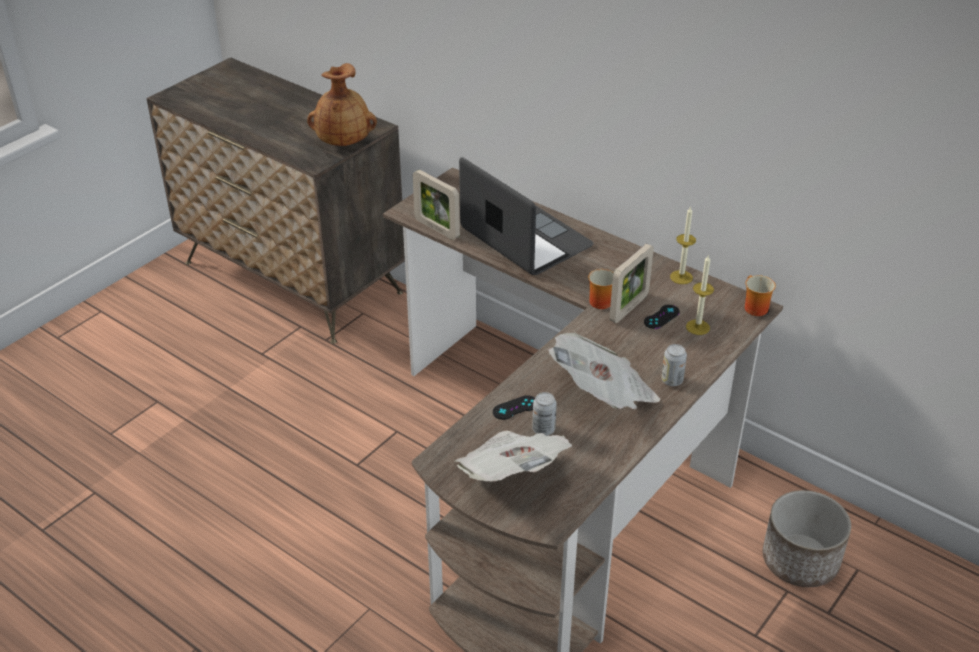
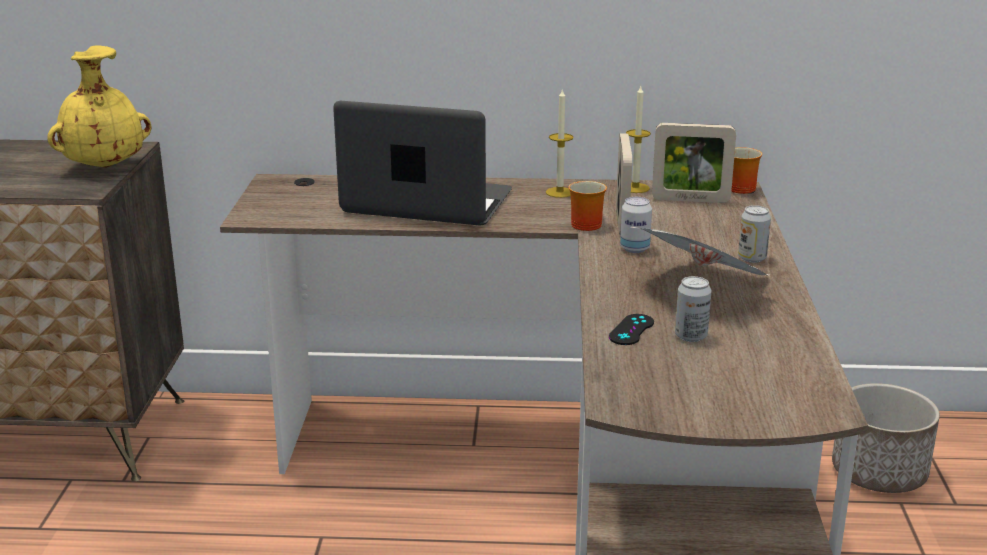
camera: 35 degrees left, 15 degrees down
brown vase [307,63,377,146] -> yellow vase [47,45,152,168]
picture frame [413,170,460,240] -> picture frame moved to [652,123,736,203]
newspaper [455,430,572,481] -> none
black game controller [644,305,680,329] -> none
candle [686,254,714,335] -> candle moved to [546,88,574,198]
none -> can [620,197,652,253]

